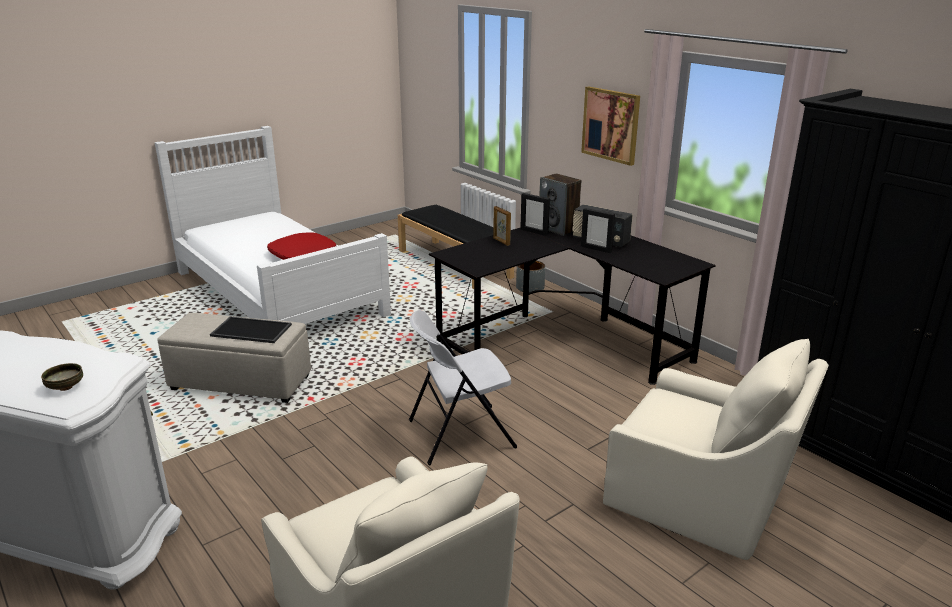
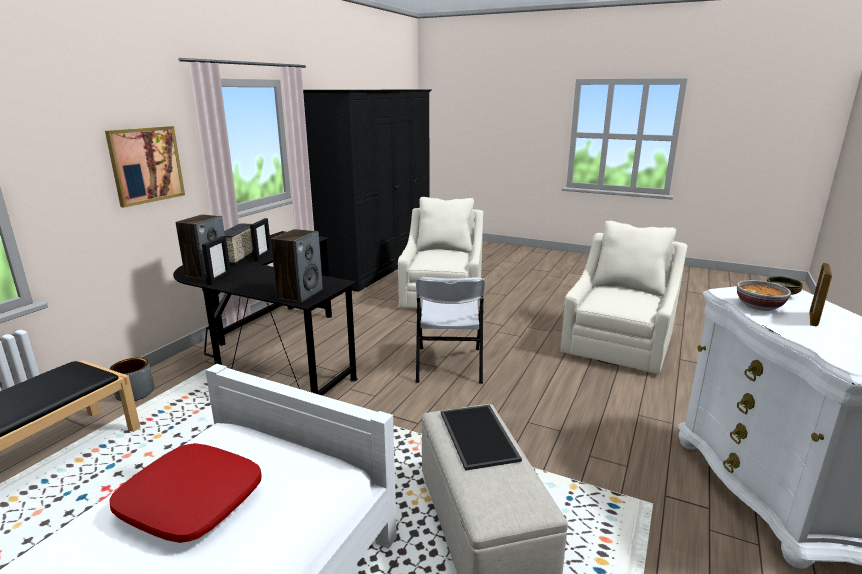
camera: 115 degrees left, 5 degrees down
white chair [409,310,517,466] -> white chair turned 45 degrees clockwise [416,277,485,384]
picture frame [493,206,511,246] -> picture frame moved to [809,263,832,326]
none -> speaker [271,229,323,303]
none -> bowl [737,280,791,311]

